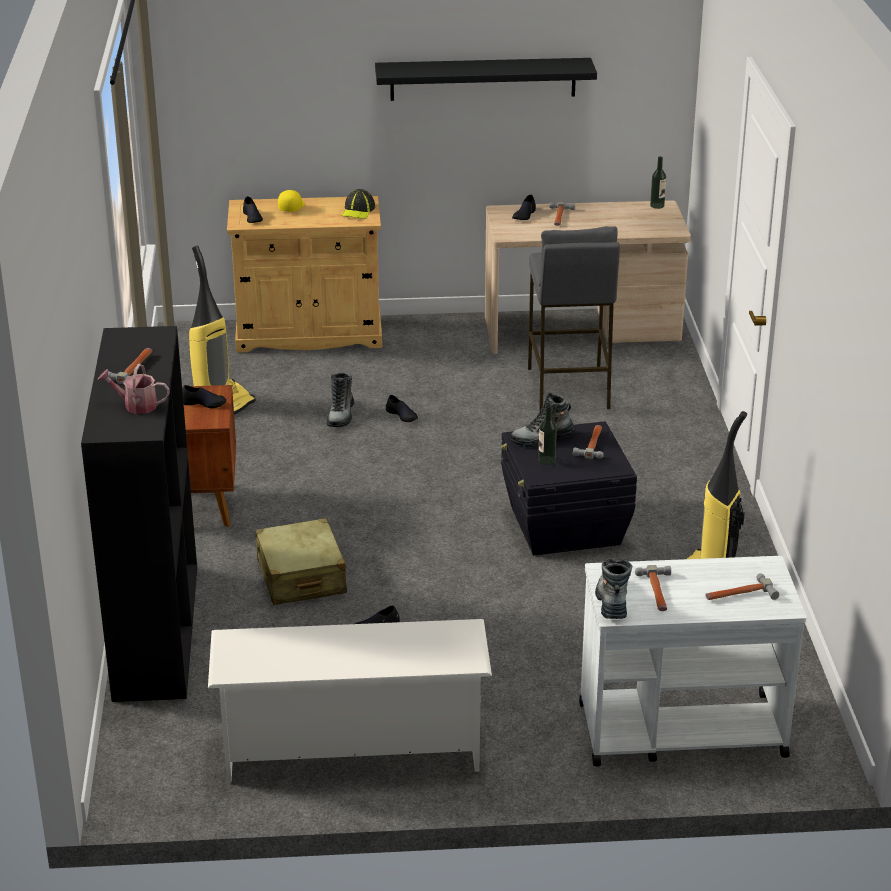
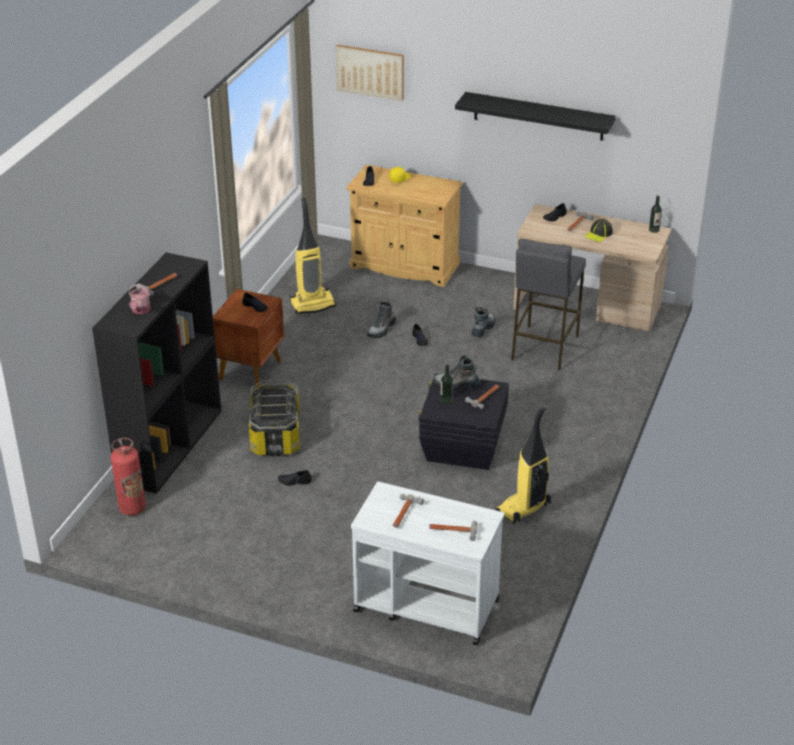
camera: 25 degrees right, 5 degrees up
watering can [98,364,169,414] -> watering can turned 120 degrees counterclockwise [129,284,151,314]
white shoe rack [208,619,492,783] -> none
beige suitcase [255,518,347,605] -> storage box [249,380,300,456]
cap [342,189,375,219] -> cap moved to [585,219,613,242]
boot [595,558,632,619] -> boot moved to [471,307,495,337]
none -> fire extinguisher [110,438,146,516]
none -> picture [336,45,404,101]

